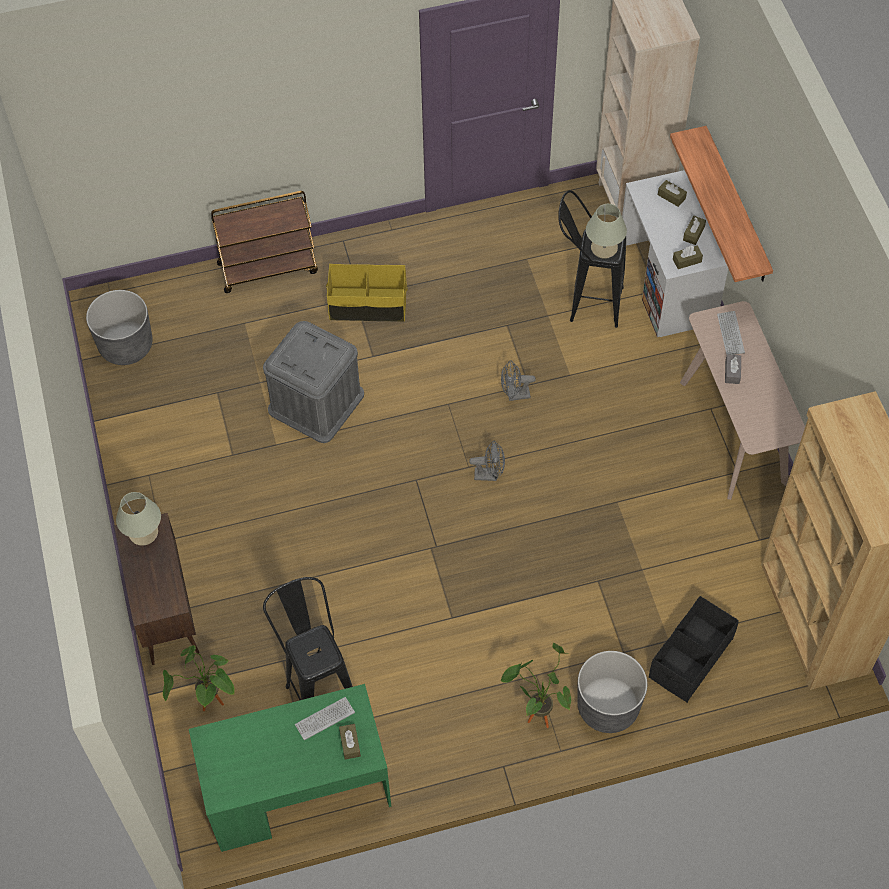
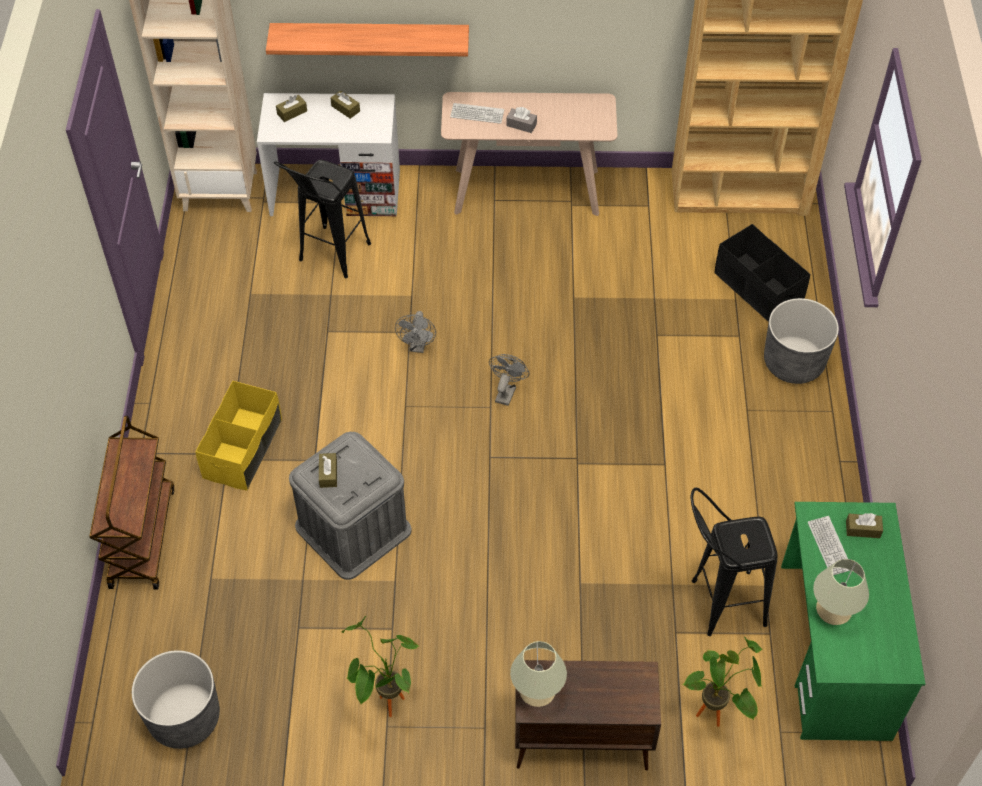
camera: 75 degrees left, 5 degrees down
potted plant [500,643,571,728] -> potted plant moved to [342,616,419,717]
beige table lamp [586,204,627,259] -> beige table lamp moved to [813,559,869,625]
brown tissue box [673,245,703,269] -> brown tissue box moved to [319,453,337,488]

